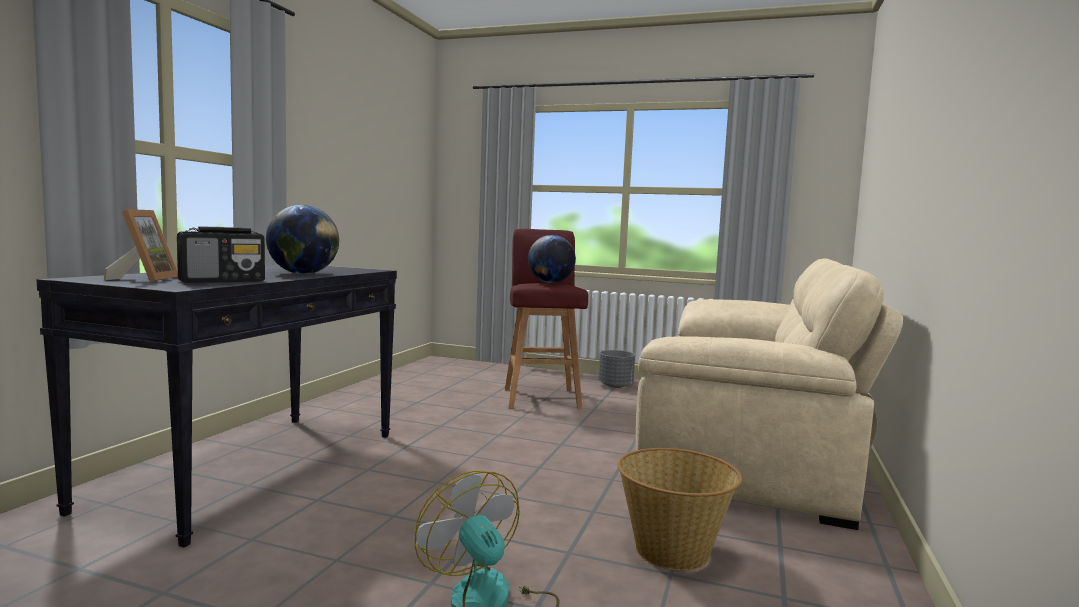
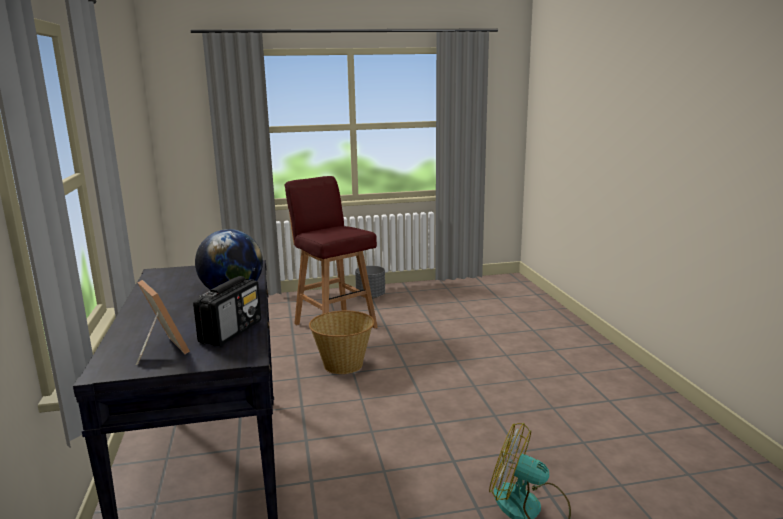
camera: 30 degrees left, 10 degrees up
globe [528,235,576,283] -> none
basket [618,448,742,571] -> basket moved to [309,311,375,374]
beige sofa [636,258,903,530] -> none

